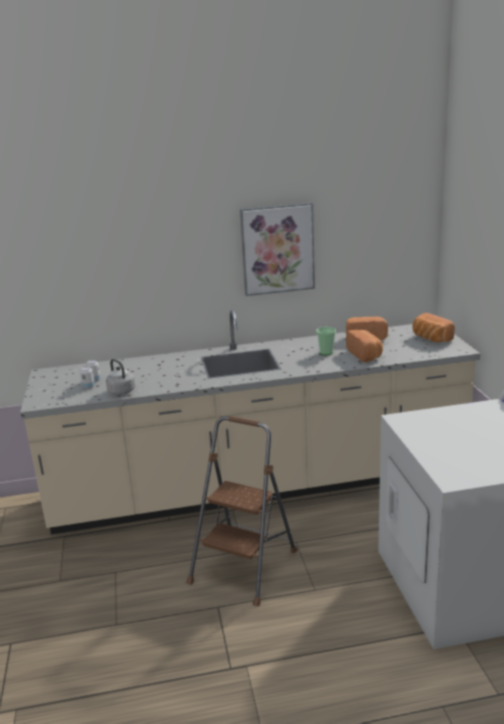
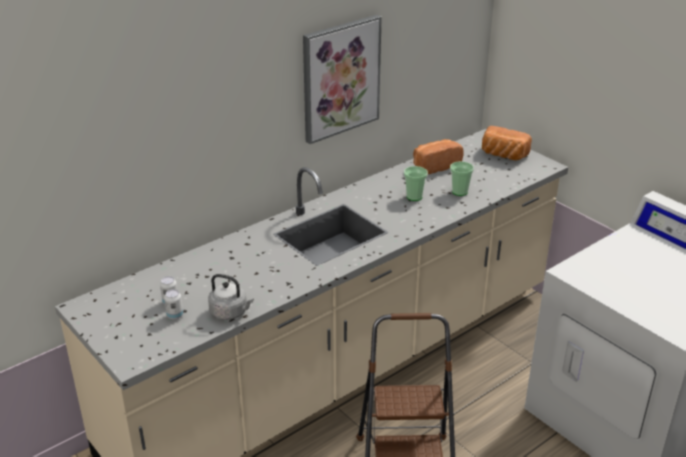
camera: 30 degrees left, 10 degrees up
bread [346,330,383,362] -> cup [450,161,474,196]

